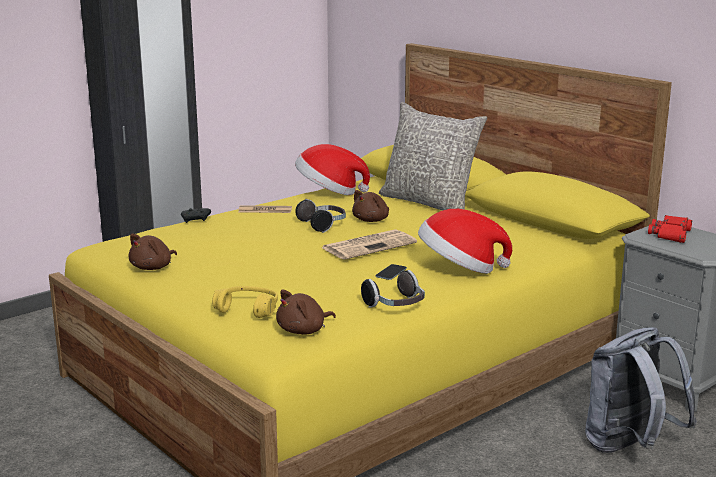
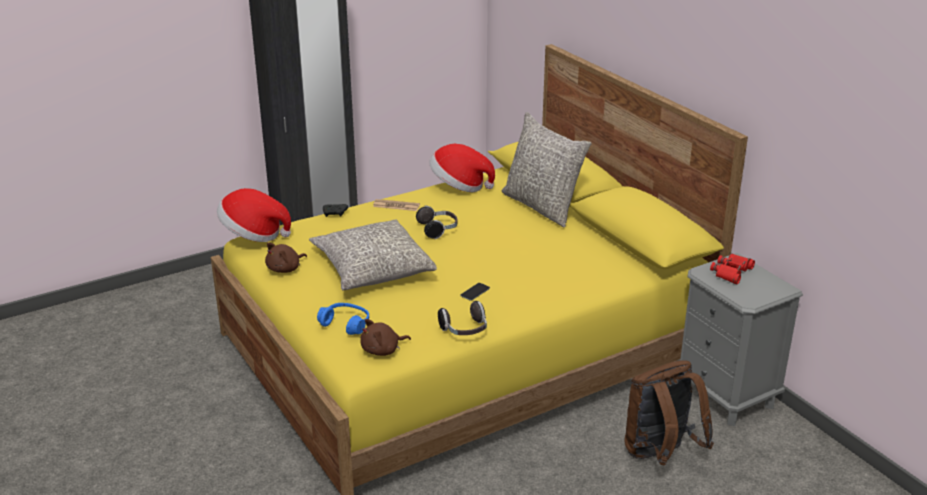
camera: 10 degrees right, 10 degrees up
yellow headphones [212,286,278,318] -> blue headphones [317,303,369,335]
newspaper [322,229,417,260] -> none
brown plush toy [352,190,389,222] -> none
hat [418,209,512,274] -> hat moved to [217,188,291,242]
grey backpack [585,327,697,453] -> brown backpack [625,360,714,466]
none -> grey pillow [309,219,437,291]

